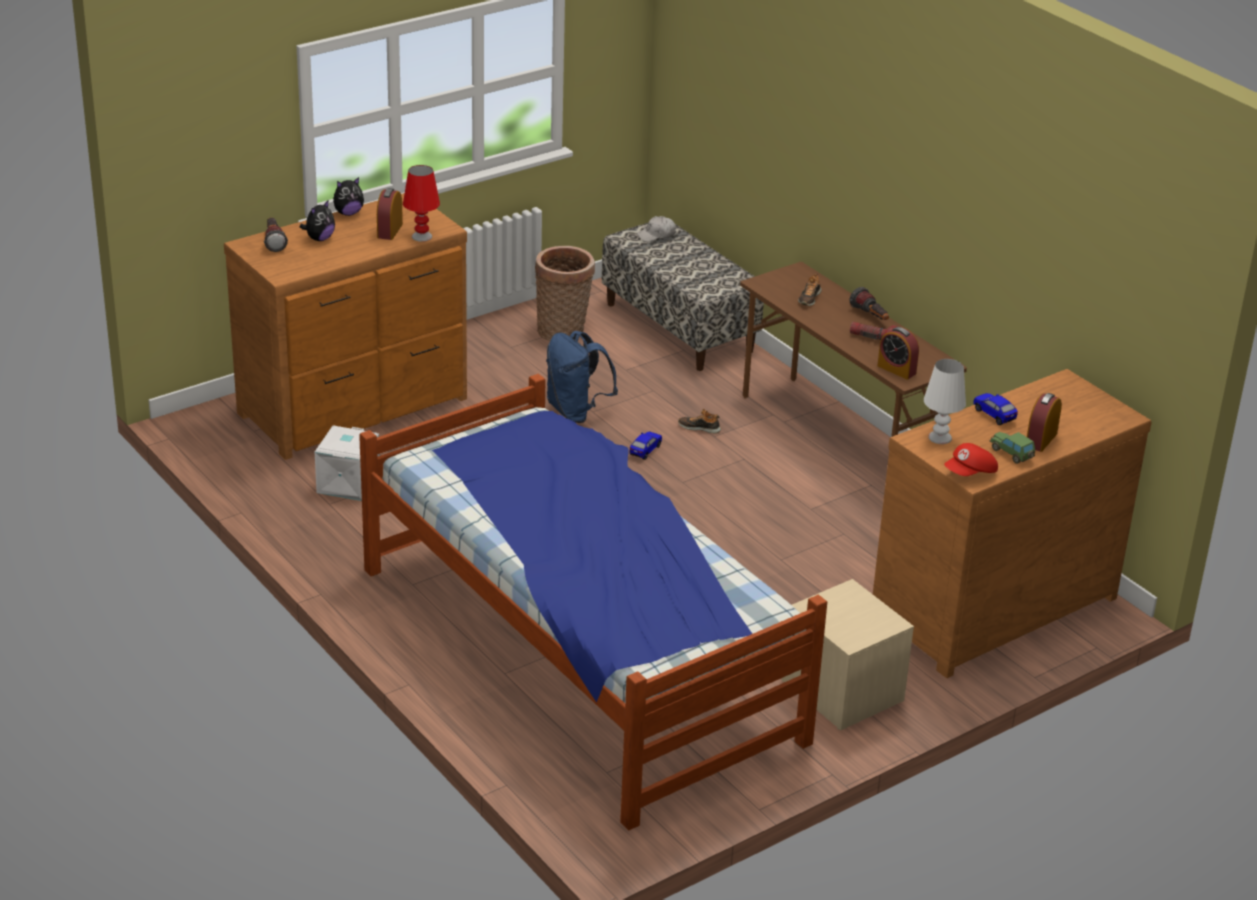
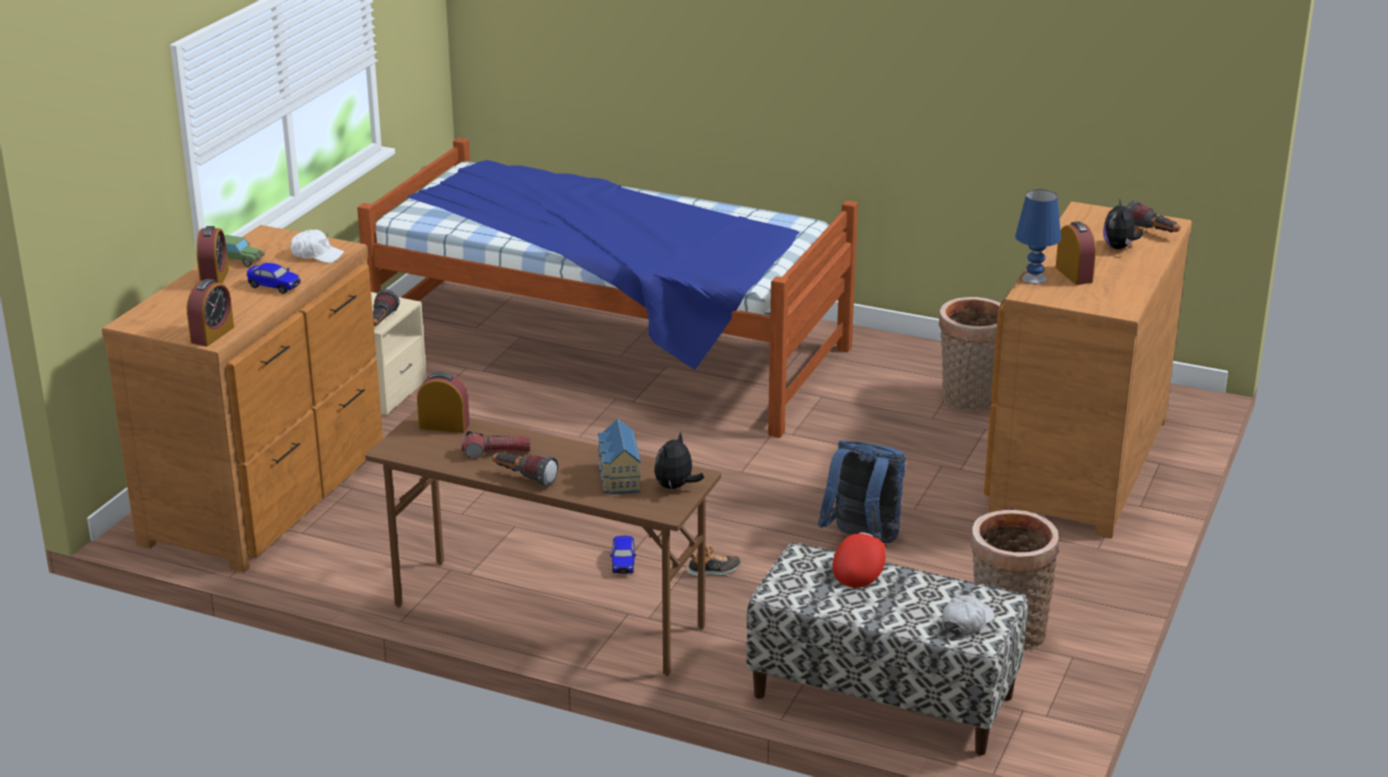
camera: 150 degrees right, 5 degrees down
white storage box [315,425,380,501] -> basket [939,297,1001,411]
plush toy [333,177,364,216] -> plush toy moved to [654,431,704,489]
red table lamp [403,165,440,242] -> blue table lamp [1015,190,1061,284]
toy car [629,431,662,460] -> toy car moved to [610,536,636,574]
shoe [798,274,822,306] -> toy house [597,419,641,494]
white table lamp [924,359,966,444] -> white cap [291,230,344,263]
red cap [944,443,998,476] -> red cap moved to [832,532,886,588]
none -> alarm clock [187,279,234,346]
none -> flashlight [373,289,400,326]

